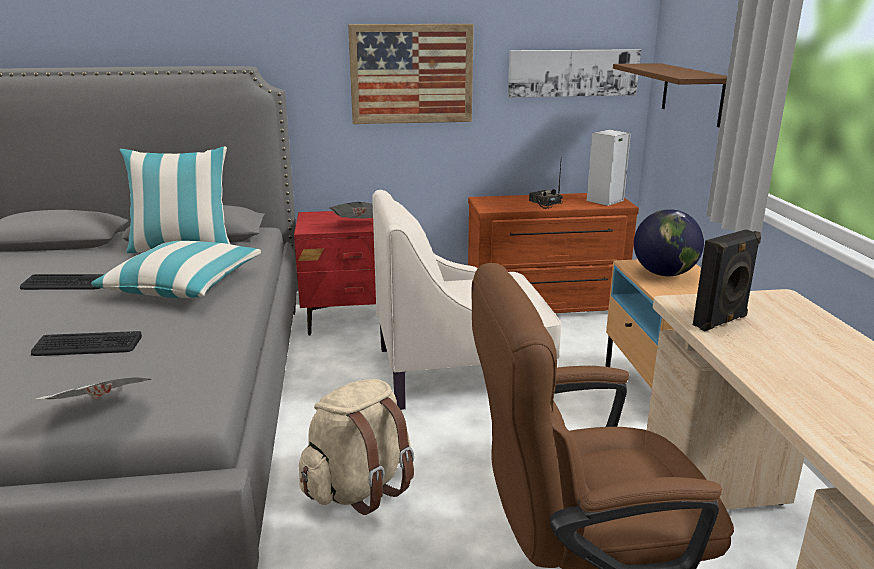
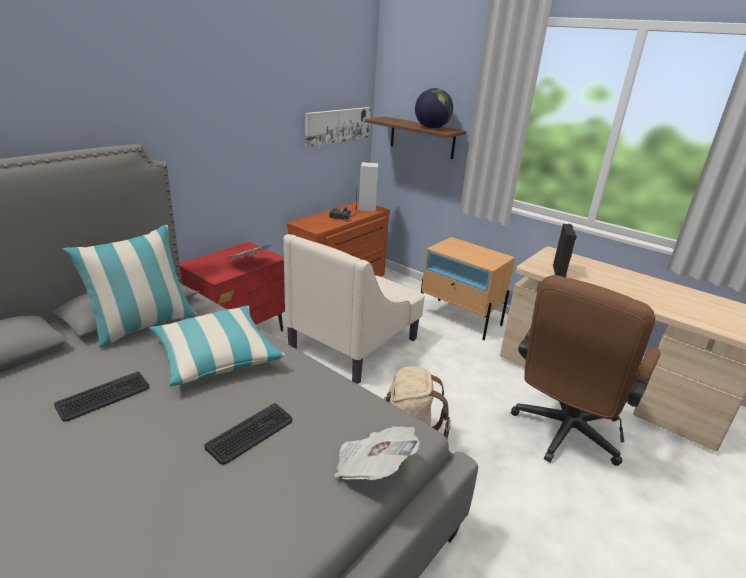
camera: 45 degrees left, 5 degrees up
picture [348,24,474,124] -> none
globe [634,209,704,276] -> globe moved to [415,88,453,129]

